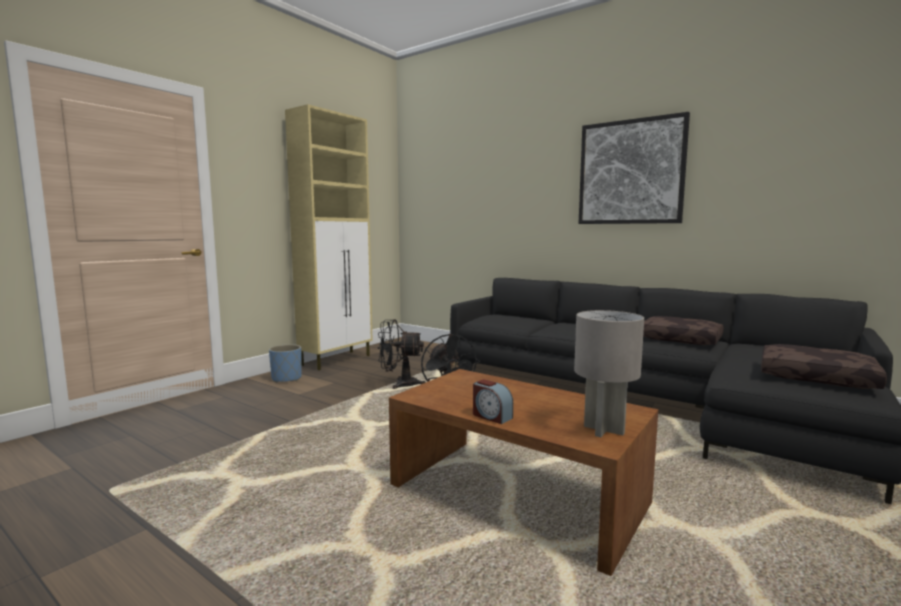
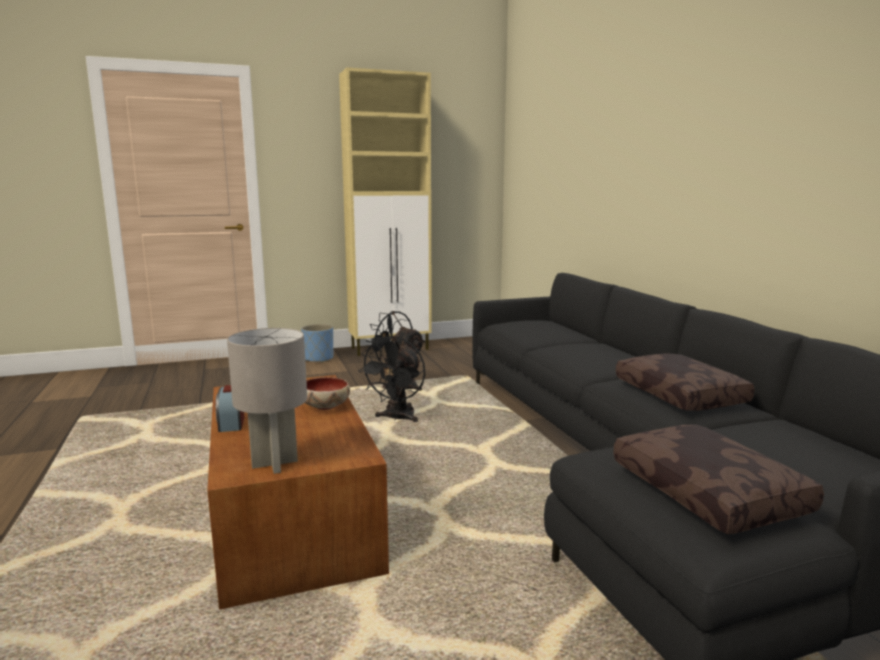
camera: 35 degrees right, 5 degrees up
picture [579,112,690,224] -> none
none -> bowl [305,377,350,410]

